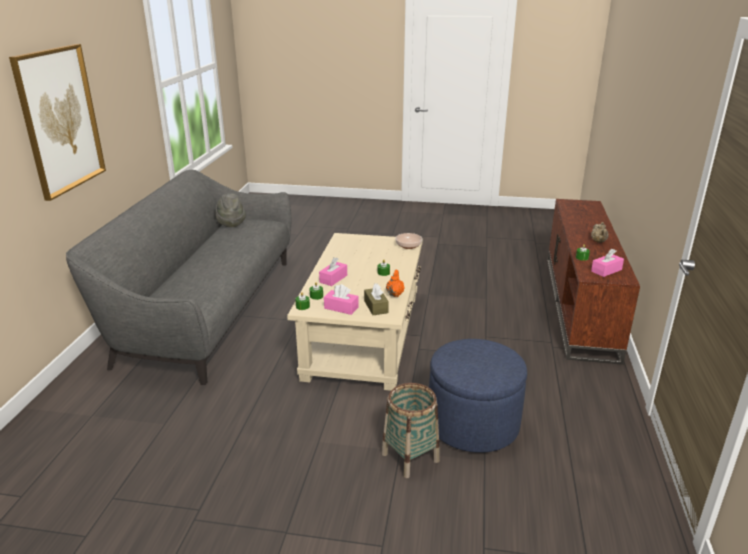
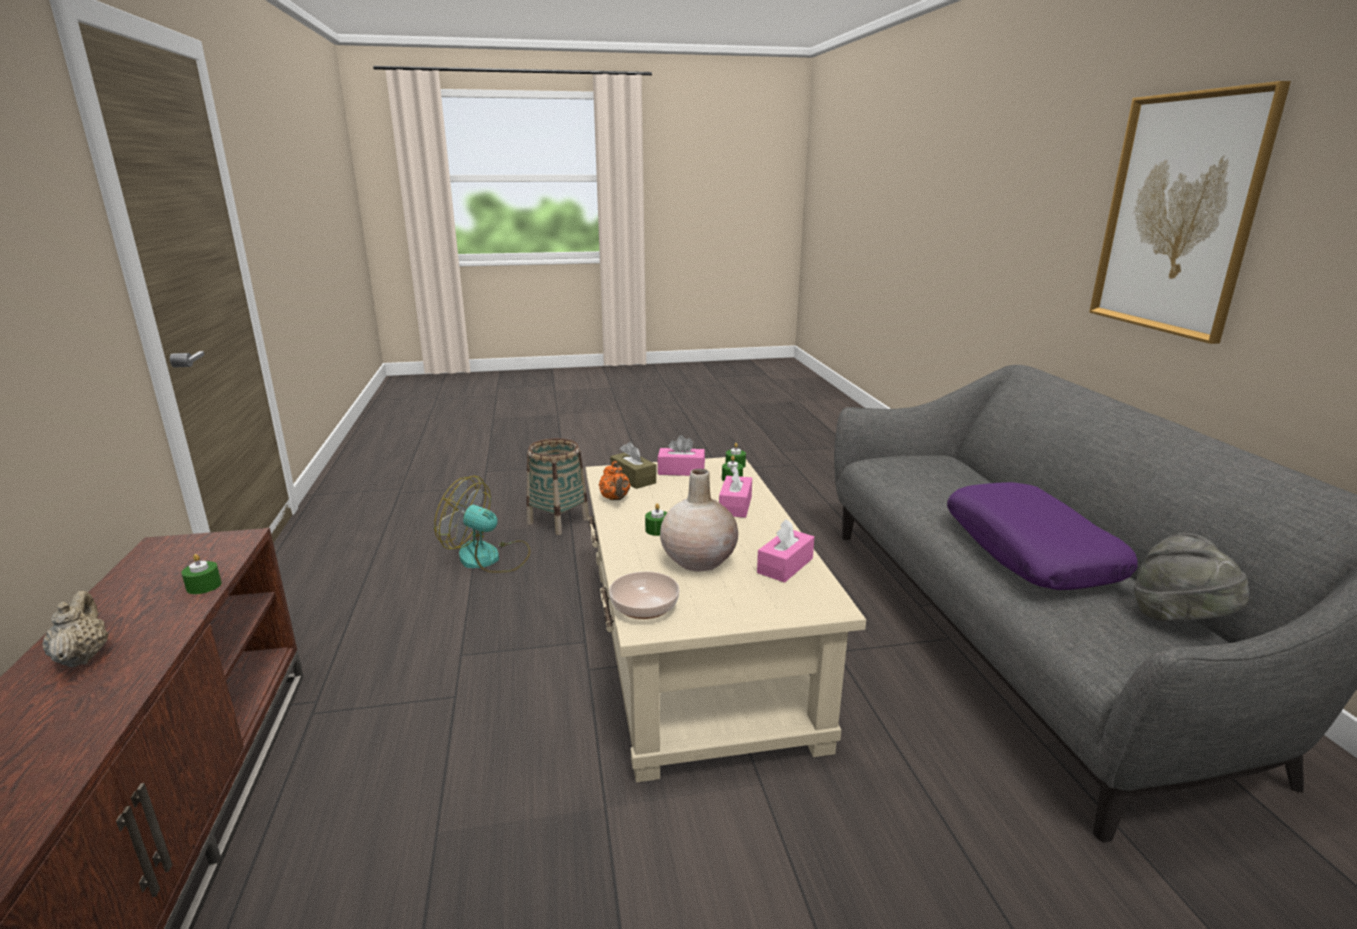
camera: 160 degrees right, 5 degrees down
blue ottoman [429,339,527,453] -> fan [434,476,531,573]
pink tissue box [591,249,624,277] -> pink tissue box moved to [757,519,814,583]
none -> beige vase [660,469,738,571]
none -> purple pillow [947,482,1138,590]

